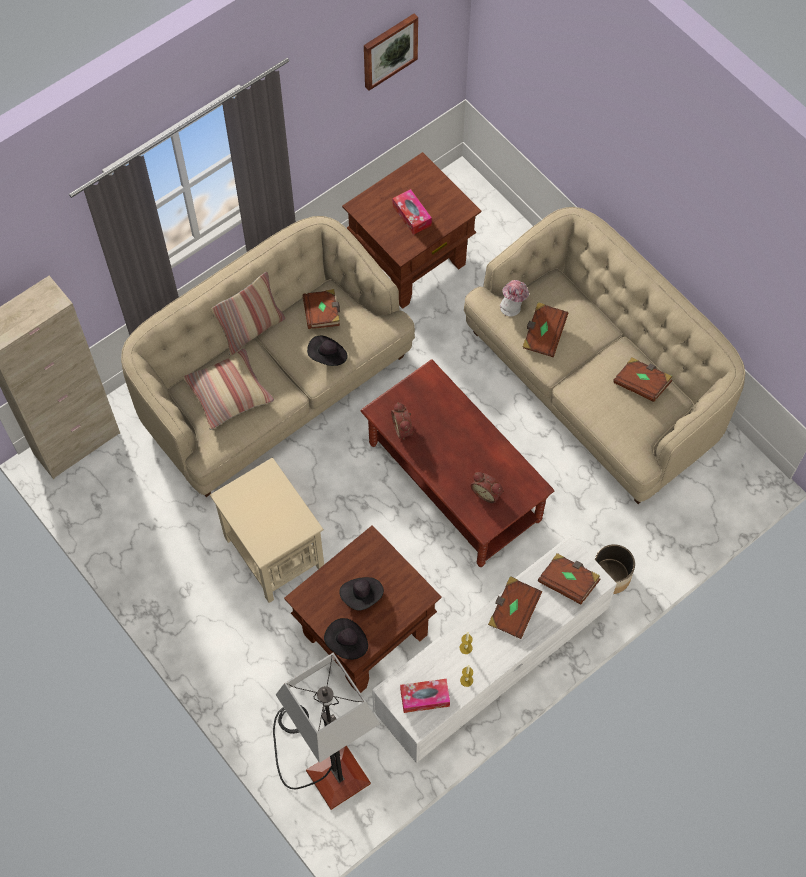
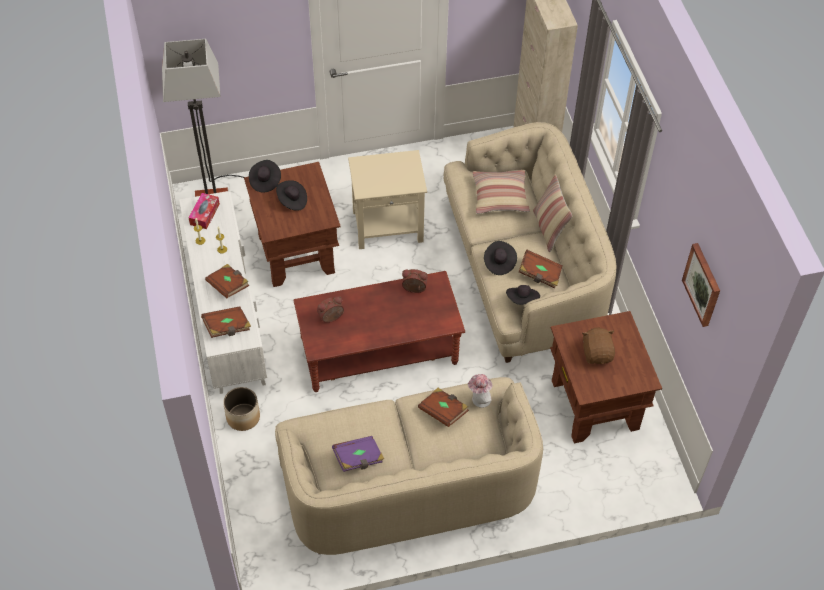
camera: 115 degrees right, 10 degrees down
tissue box [393,189,432,235] -> brown plush toy [582,327,615,364]
brown book [613,358,673,402] -> purple book [332,436,384,472]
none -> black hat [506,285,540,305]

